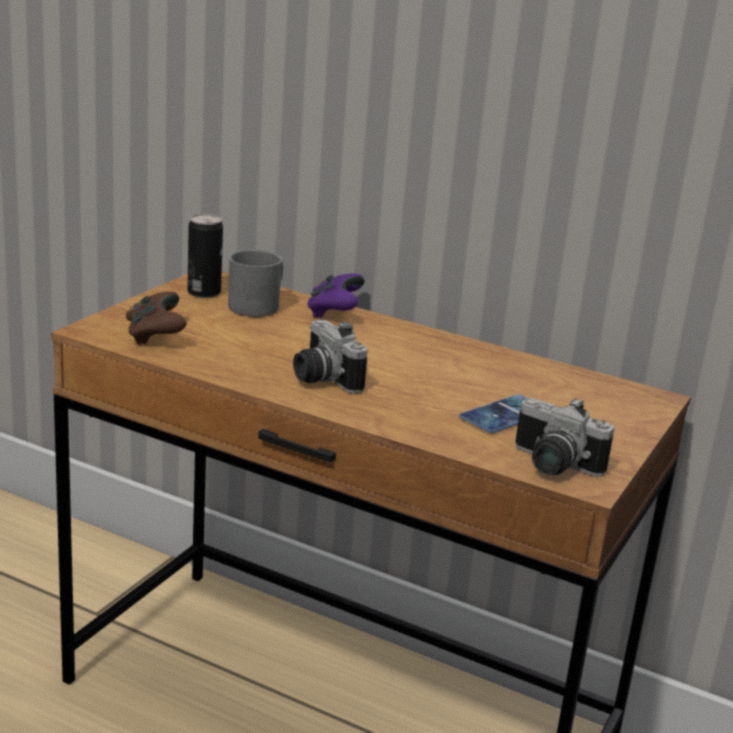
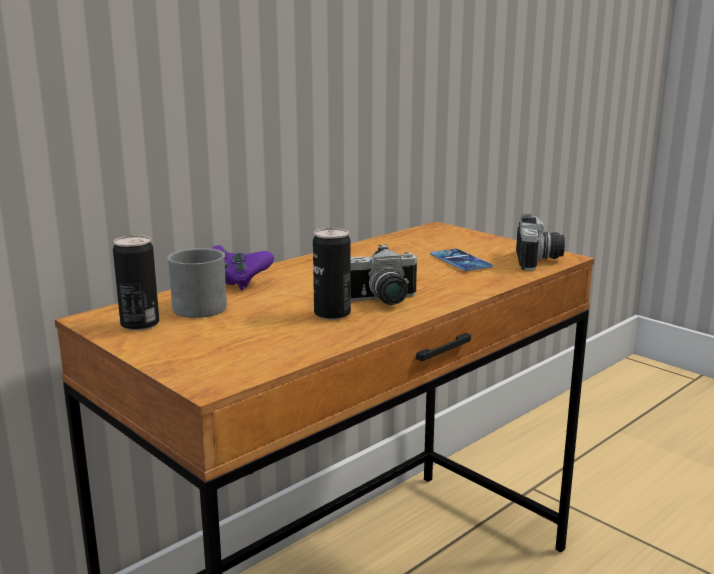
camera: 70 degrees left, 5 degrees down
brown game controller [126,291,187,345] -> none
camera [515,398,614,477] -> camera turned 45 degrees counterclockwise [516,214,565,271]
none -> can [313,228,351,320]

